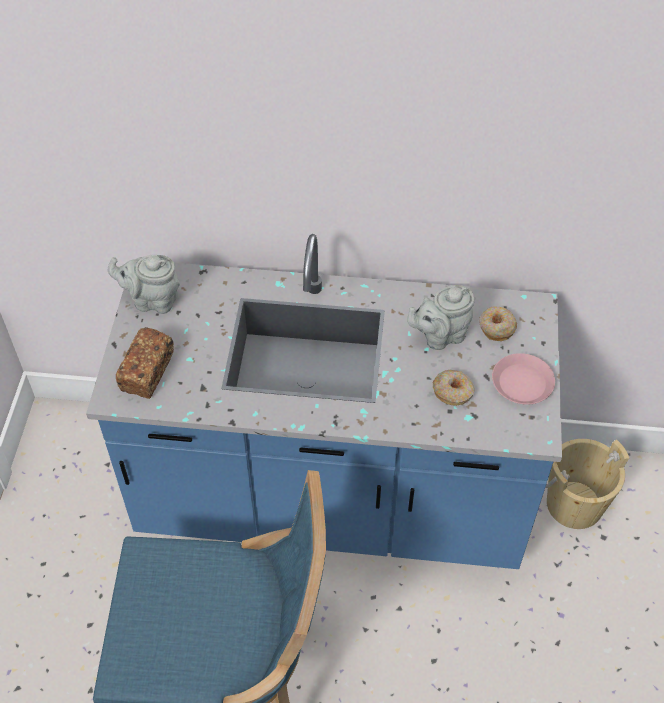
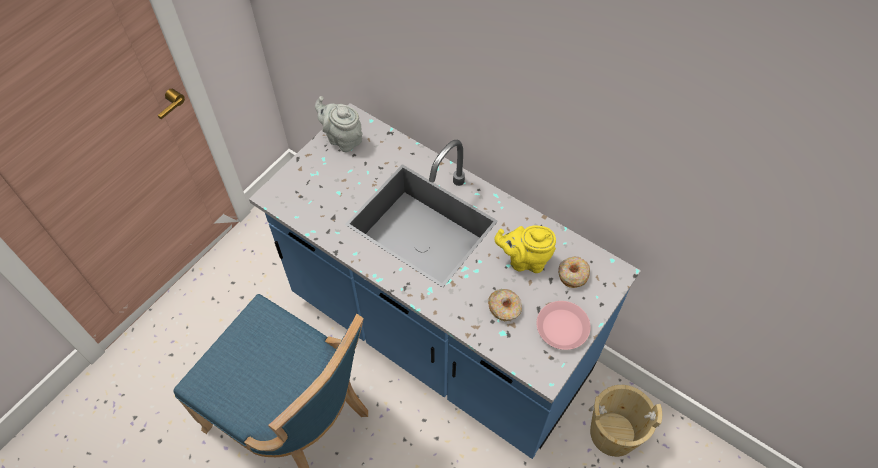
camera: 30 degrees right, 5 degrees up
bread [116,327,174,399] -> none
grey teapot [407,285,475,350] -> yellow teapot [494,226,556,273]

